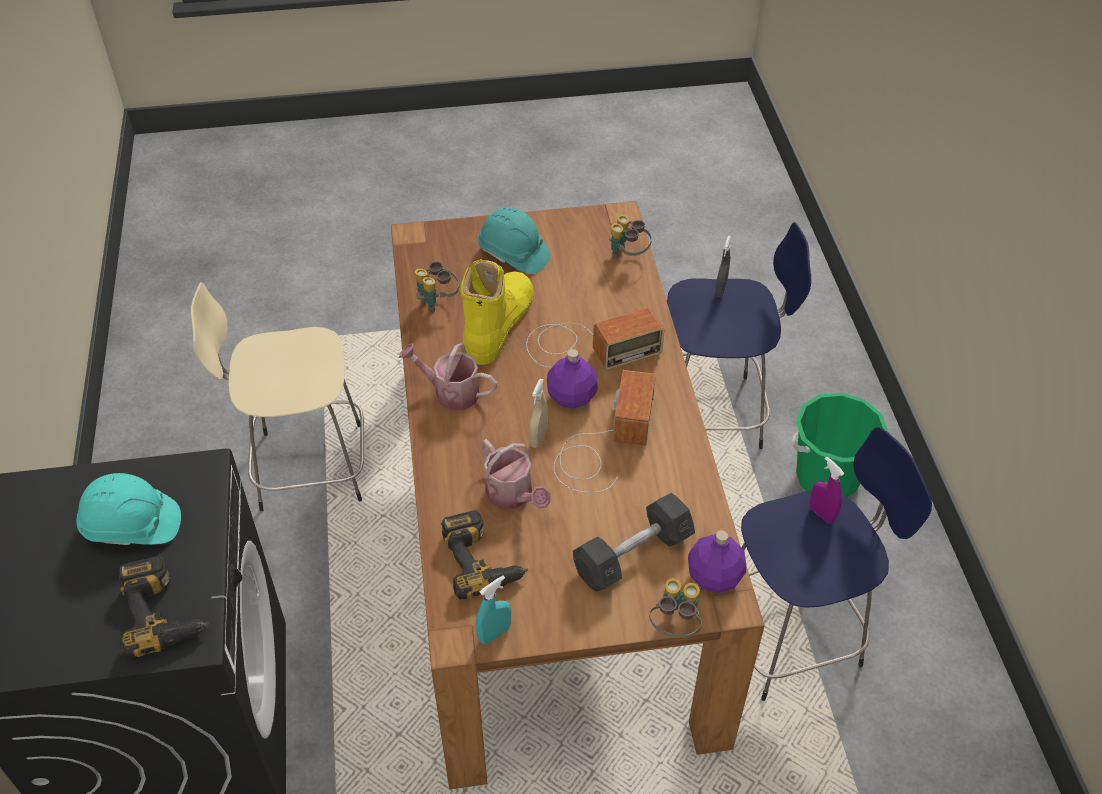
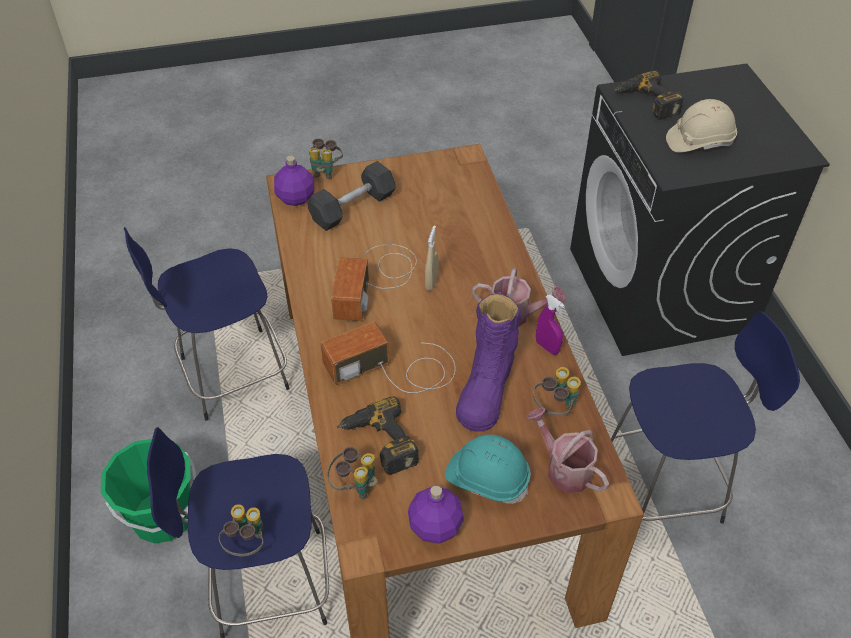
camera: 175 degrees right, 0 degrees up
turquoise hard hat [77,473,181,546] -> beige hard hat [666,99,737,152]
beige stool [191,282,364,511] -> blue stool [610,312,800,524]
power drill [441,510,528,599] -> power drill moved to [337,396,419,475]
yellow boot [460,259,534,365] -> purple boot [456,291,521,432]
turquoise spray bottle [476,575,511,644] -> none
watering can [480,439,551,509] -> watering can moved to [527,408,609,493]
purple bottle [547,349,598,409] -> purple bottle moved to [408,486,464,544]
grey spray bottle [715,236,732,297] -> binoculars [219,504,264,557]
purple spray bottle [810,456,844,523] -> purple spray bottle moved to [536,294,565,355]

